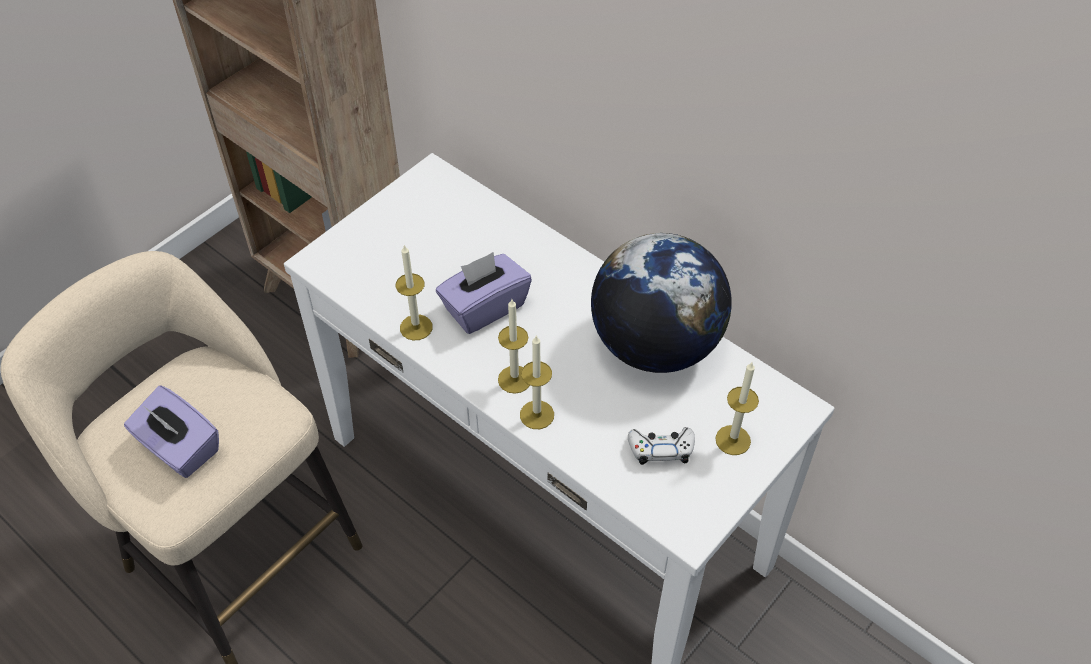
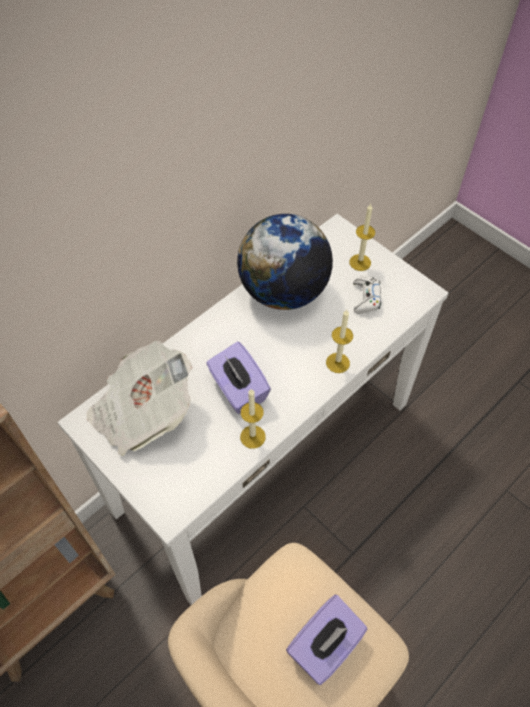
camera: 85 degrees left, 5 degrees up
candle [498,299,530,394] -> none
none -> newspaper [87,341,192,456]

